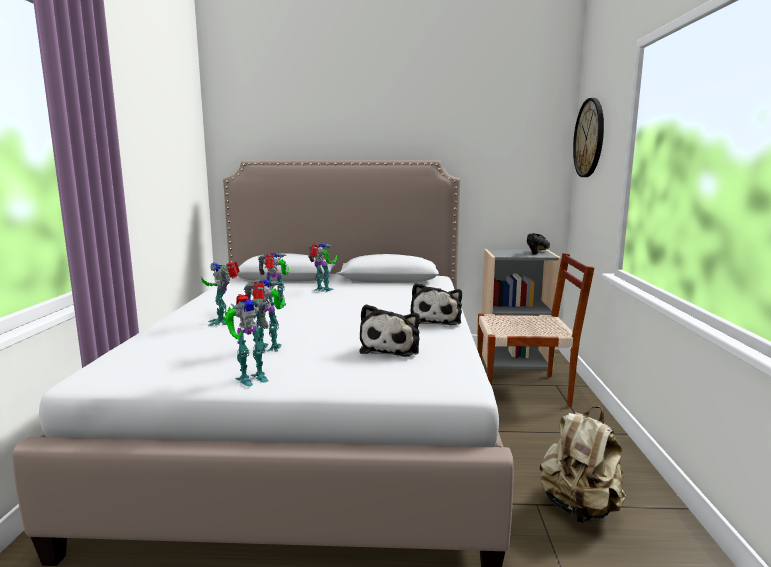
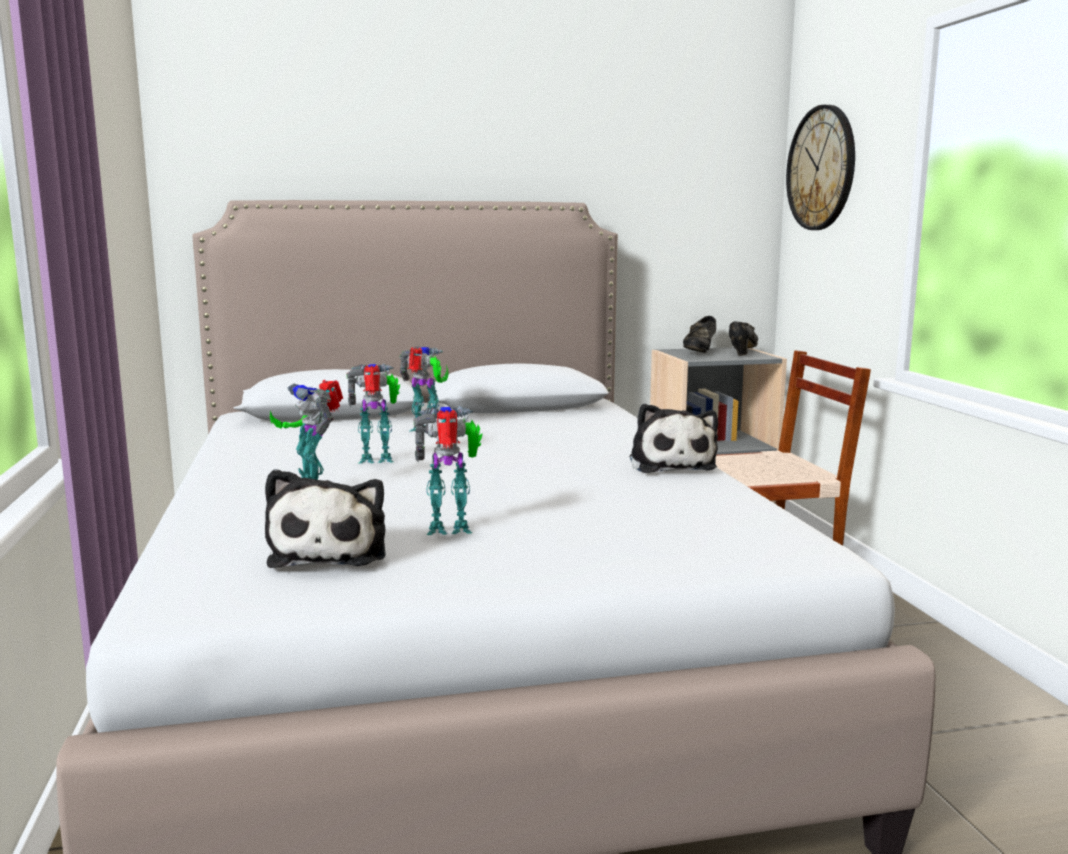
camera: 15 degrees left, 0 degrees up
toy robot [223,294,268,386] -> none
plush toy [360,304,420,357] -> plush toy moved to [265,469,386,568]
beige backpack [540,406,625,523] -> none
none -> black shoe [683,316,716,353]

